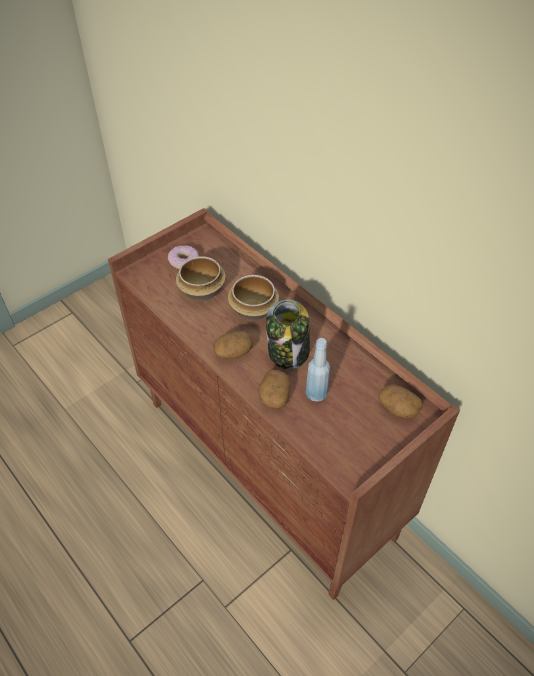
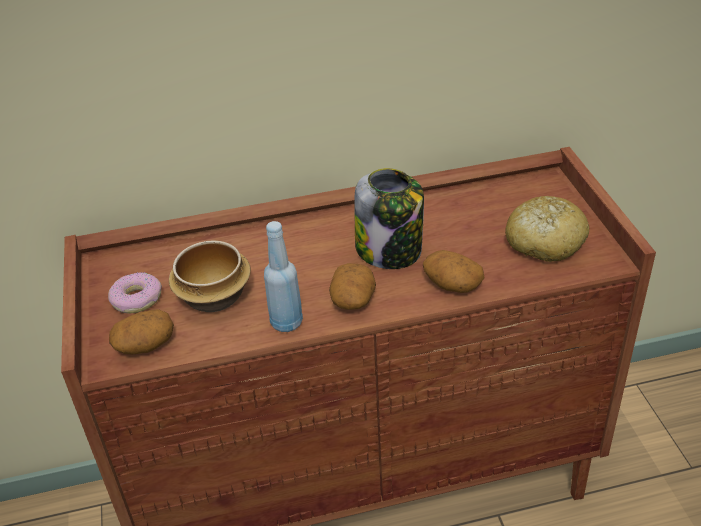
camera: 60 degrees left, 10 degrees down
bowl [228,275,279,321] -> none
blue bottle [306,338,330,402] -> blue bottle moved to [264,221,303,332]
potato [379,384,423,418] -> potato moved to [109,309,174,354]
none -> bread [505,196,589,262]

